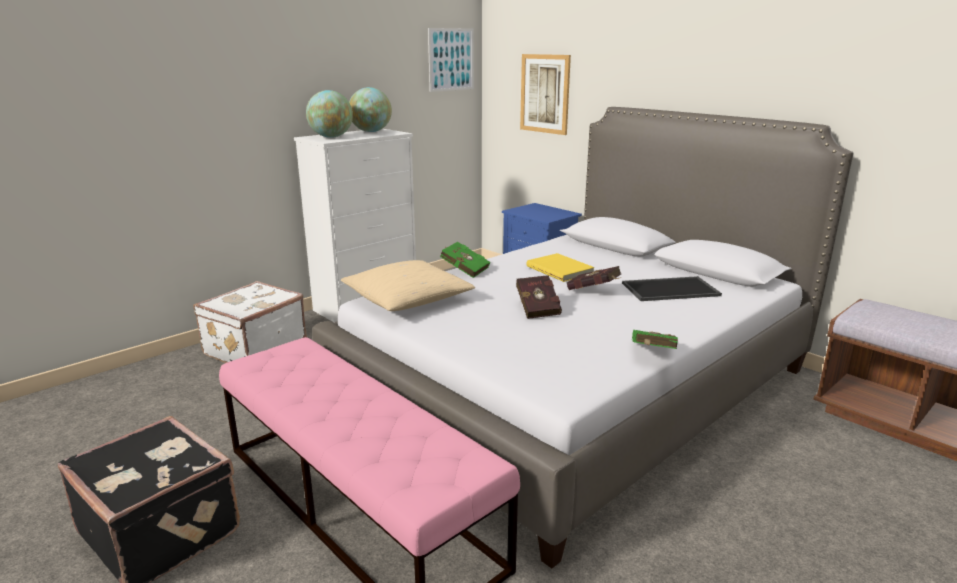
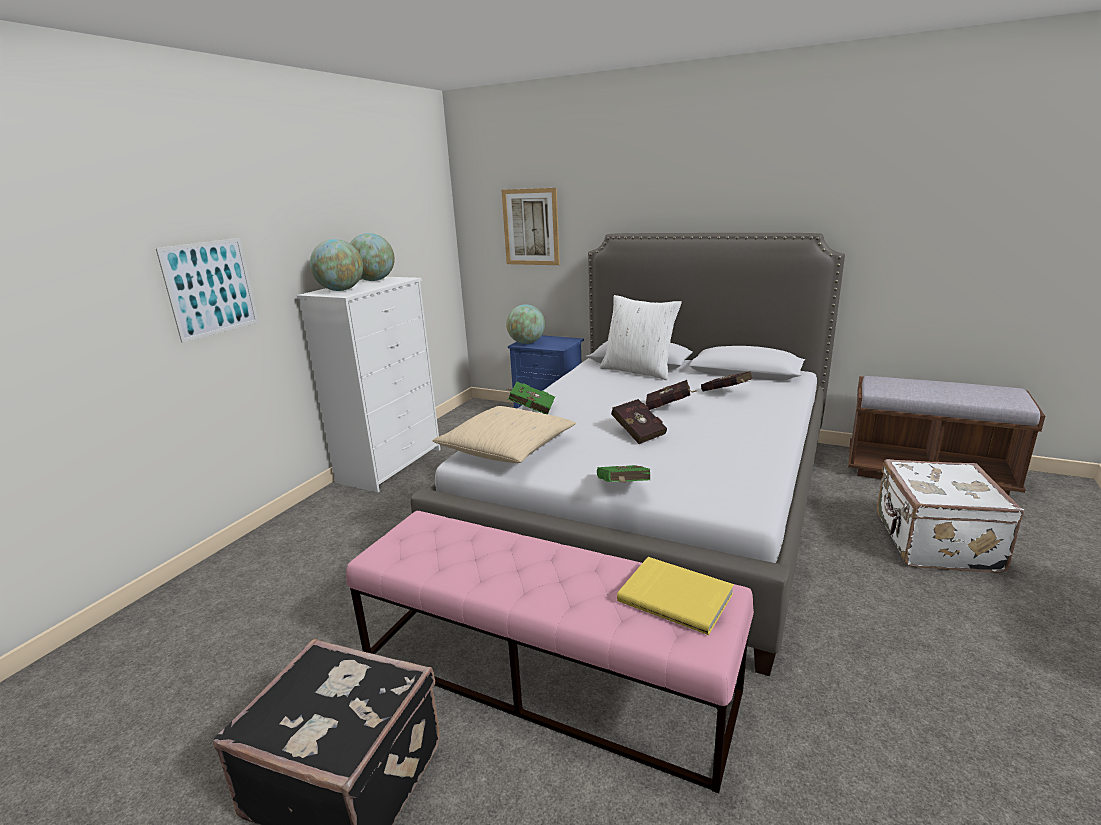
camera: 20 degrees left, 0 degrees up
white suitcase [193,281,307,363] -> white suitcase moved to [877,459,1024,573]
picture [428,28,474,92] -> picture moved to [156,238,259,343]
yellow book [526,253,595,282] -> yellow book moved to [617,557,734,635]
tray [622,276,722,301] -> red book [701,371,753,391]
green book [632,330,678,349] -> green book moved to [597,465,651,482]
none -> globe [506,304,545,344]
none -> white pillow [600,295,682,380]

